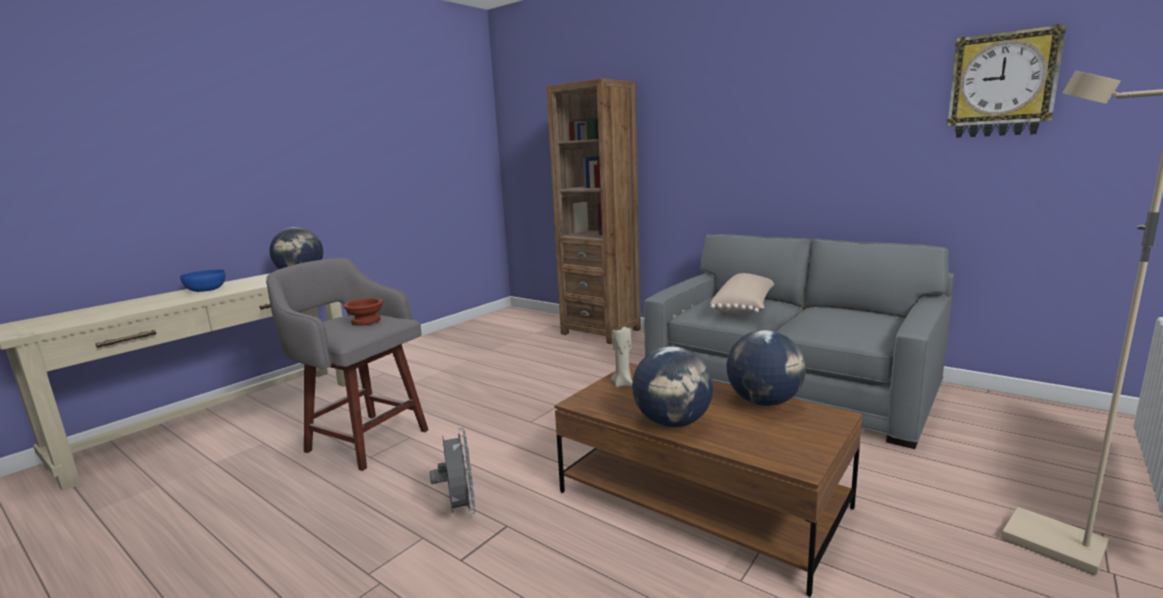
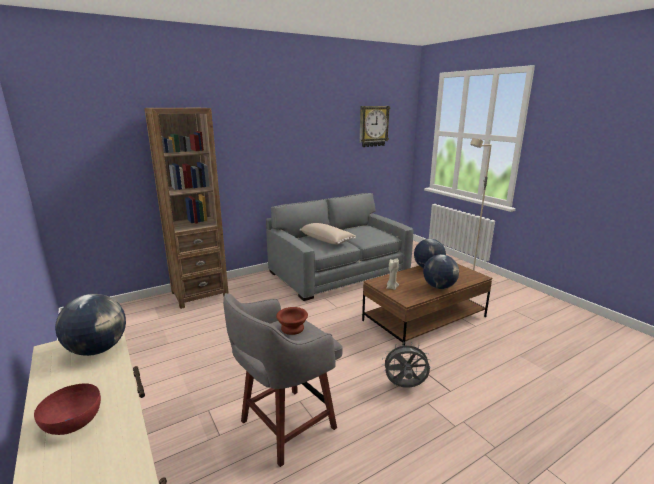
camera: 70 degrees left, 5 degrees up
blue bowl [180,270,226,292] -> red bowl [34,383,101,435]

